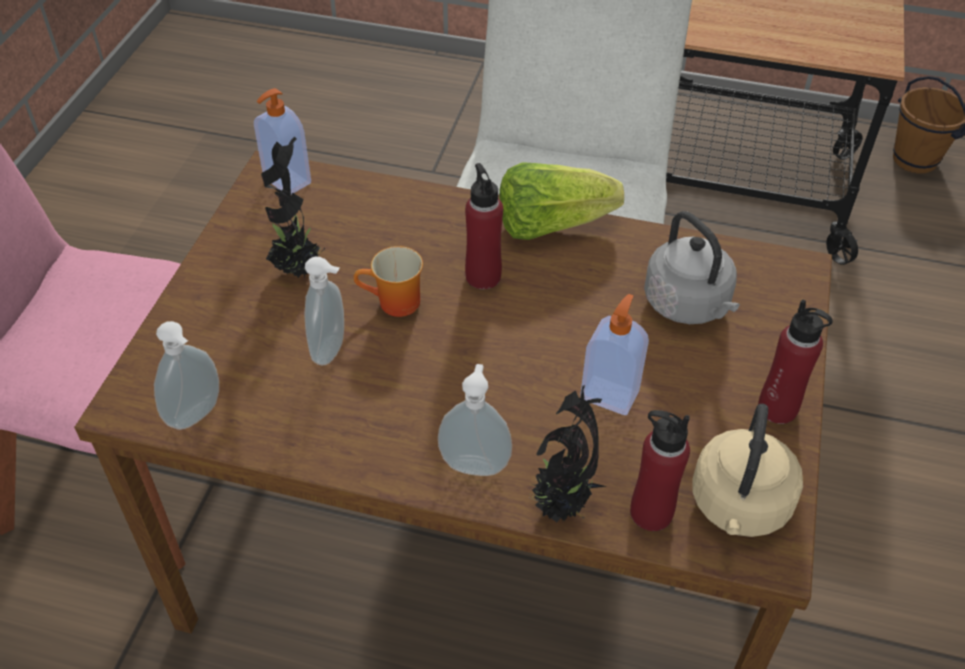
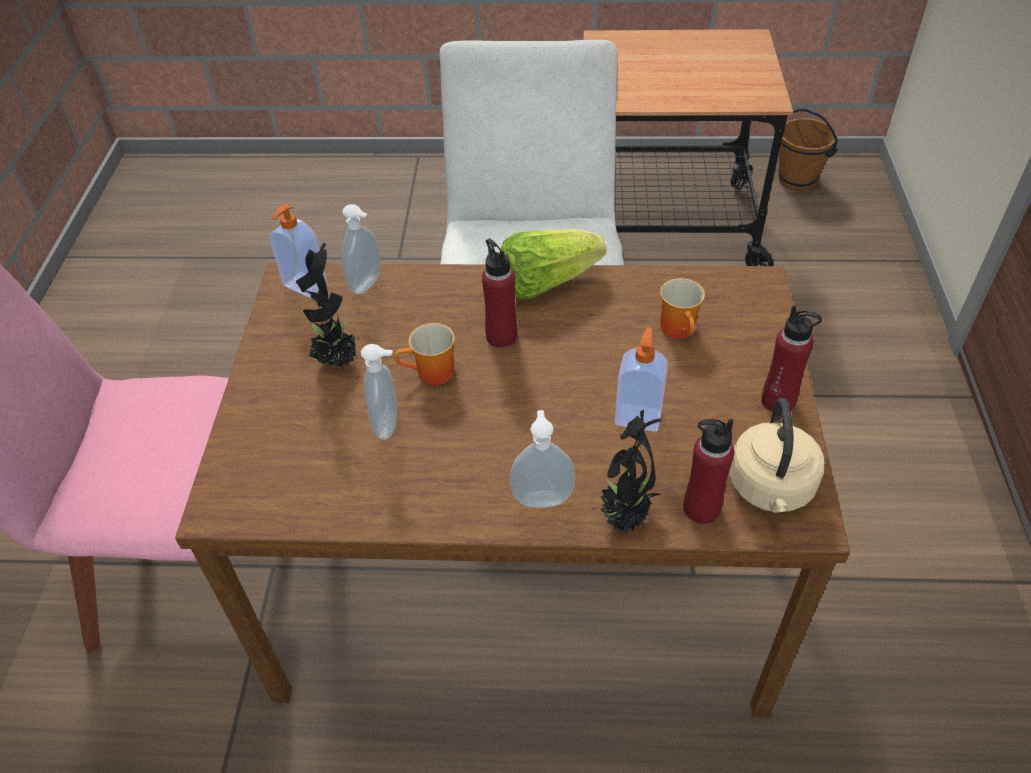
camera: 10 degrees left, 0 degrees up
soap dispenser [154,321,219,430] -> soap dispenser moved to [342,204,380,294]
grey kettle [644,211,740,324] -> mug [660,278,705,339]

